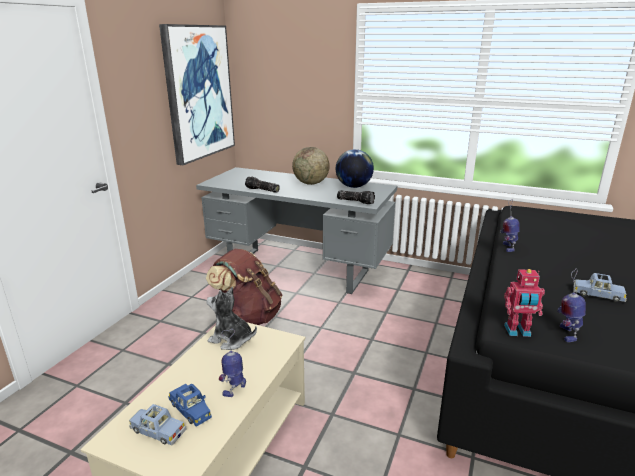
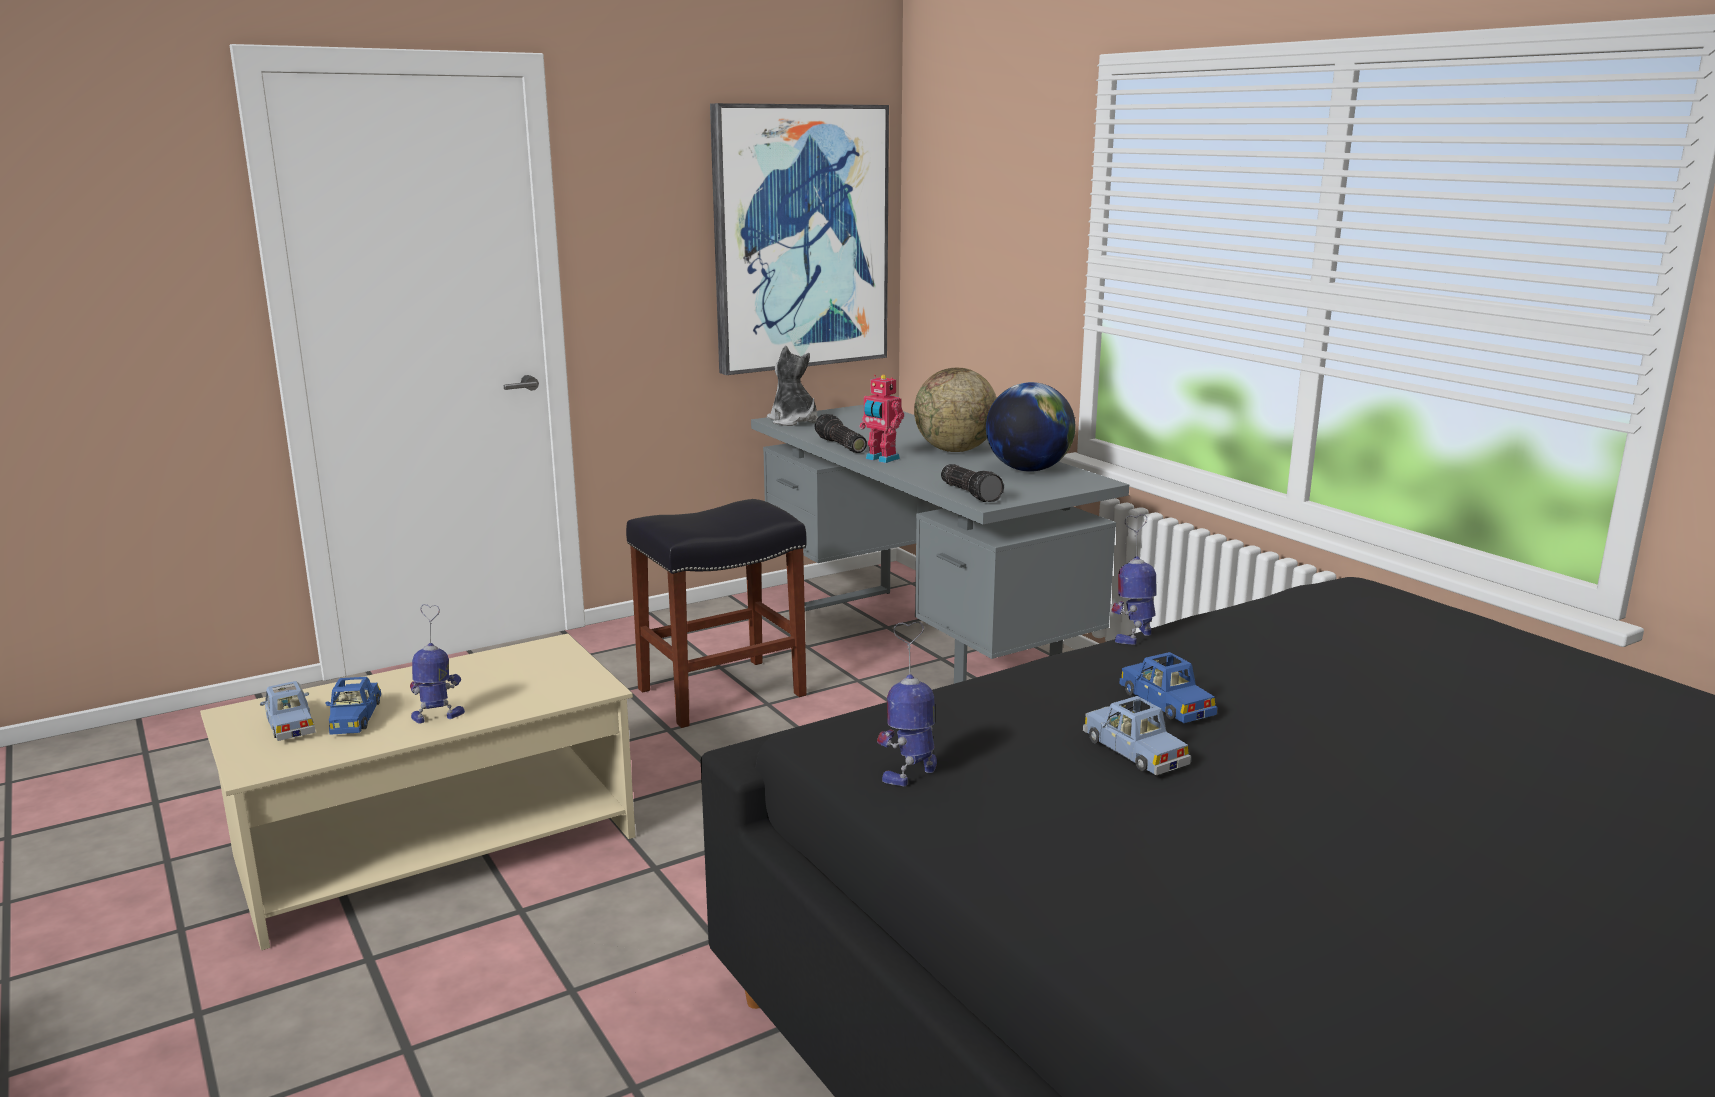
camera: 35 degrees right, 5 degrees down
brown backpack [206,249,282,325] -> black stool [626,499,807,728]
plush toy [206,287,257,350] -> plush toy moved to [767,346,818,426]
toy robot [504,269,545,337] -> toy robot moved to [860,375,904,463]
none -> blue toy car [1119,652,1217,723]

